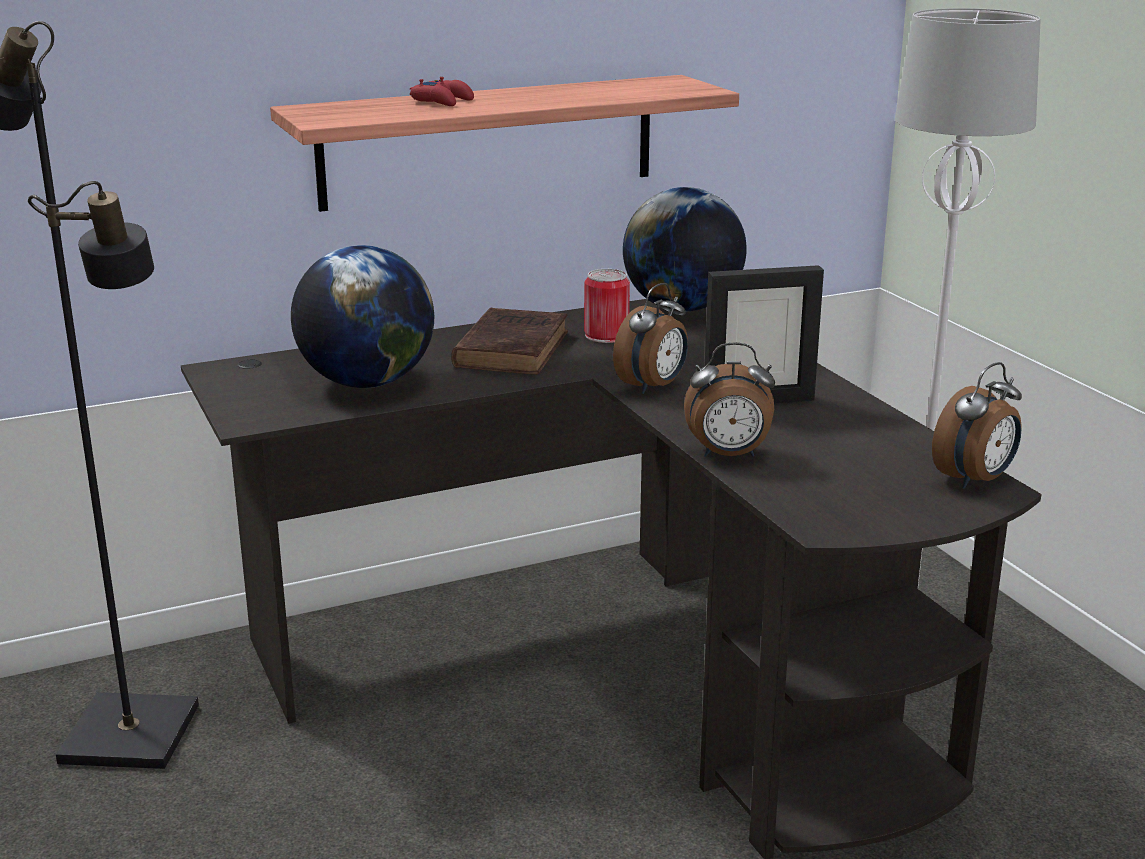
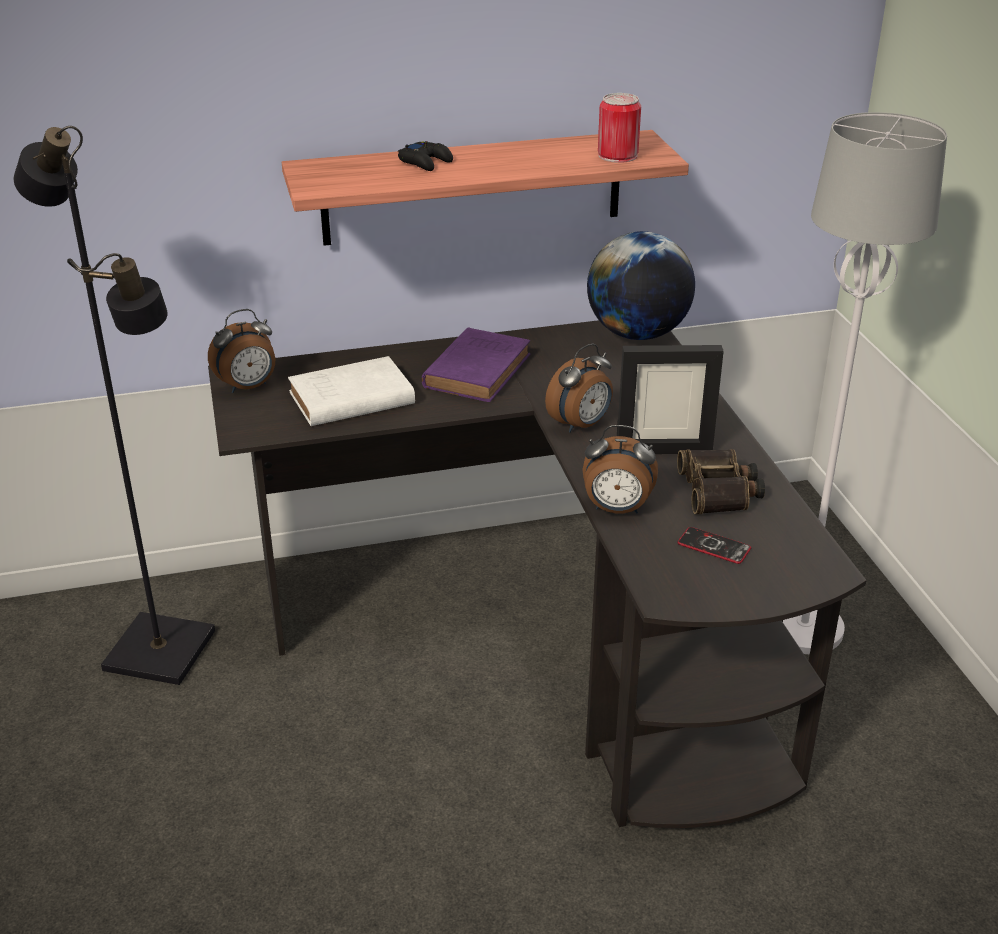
camera: 10 degrees right, 10 degrees up
globe [291,245,434,388] -> white book [288,356,415,426]
red game controller [410,77,474,106] -> black game controller [398,141,453,171]
brown book [451,308,568,374] -> purple book [422,327,530,402]
can [584,269,630,343] -> can moved to [598,93,641,163]
alarm clock [932,362,1022,489] -> alarm clock moved to [208,309,275,393]
none -> binoculars [677,449,765,514]
none -> phone [677,527,751,564]

